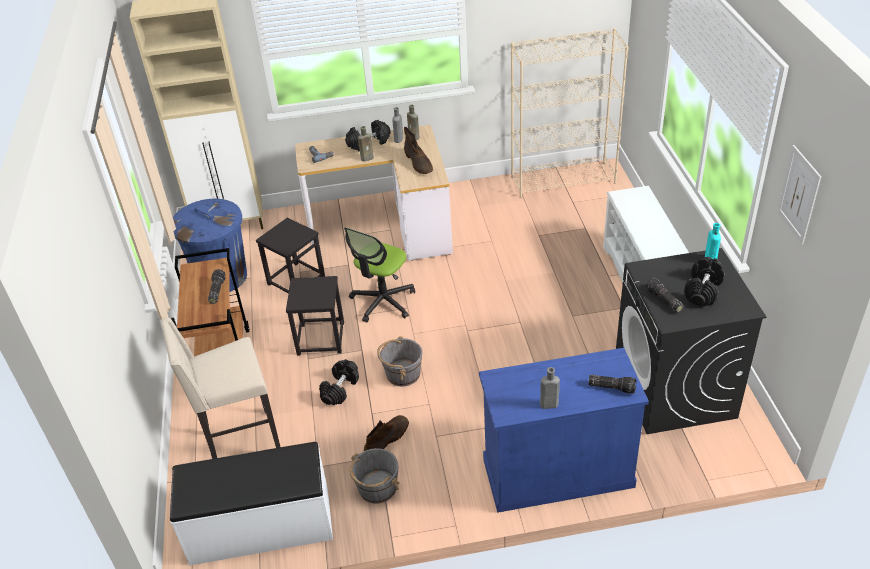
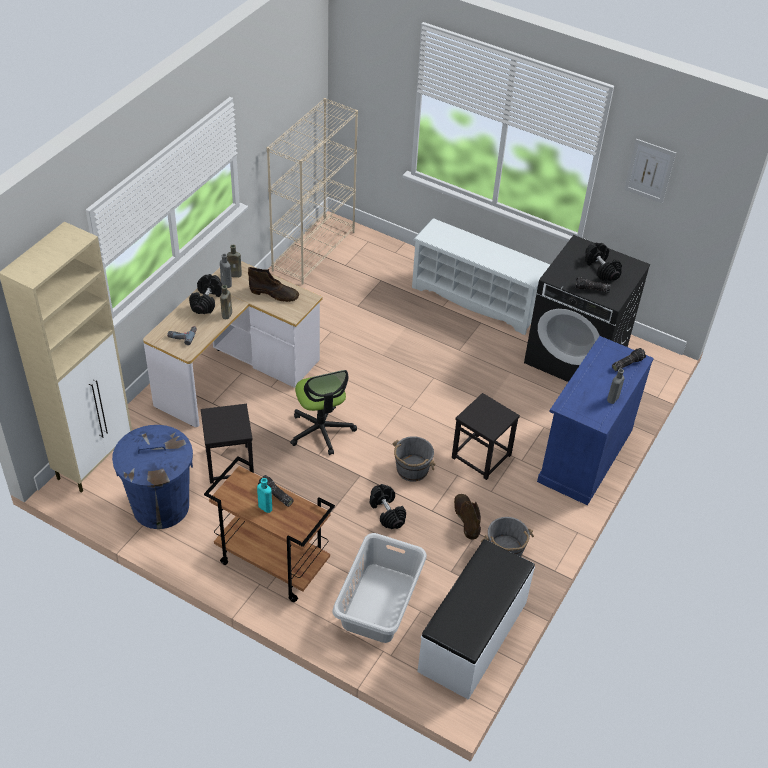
camera: 55 degrees left, 5 degrees up
beige stool [160,318,280,459] -> grey laundry basket [332,533,427,643]
black stool [286,276,344,356] -> black stool moved to [452,393,520,480]
turquoise bottle [705,223,721,259] -> turquoise bottle moved to [257,478,272,513]

